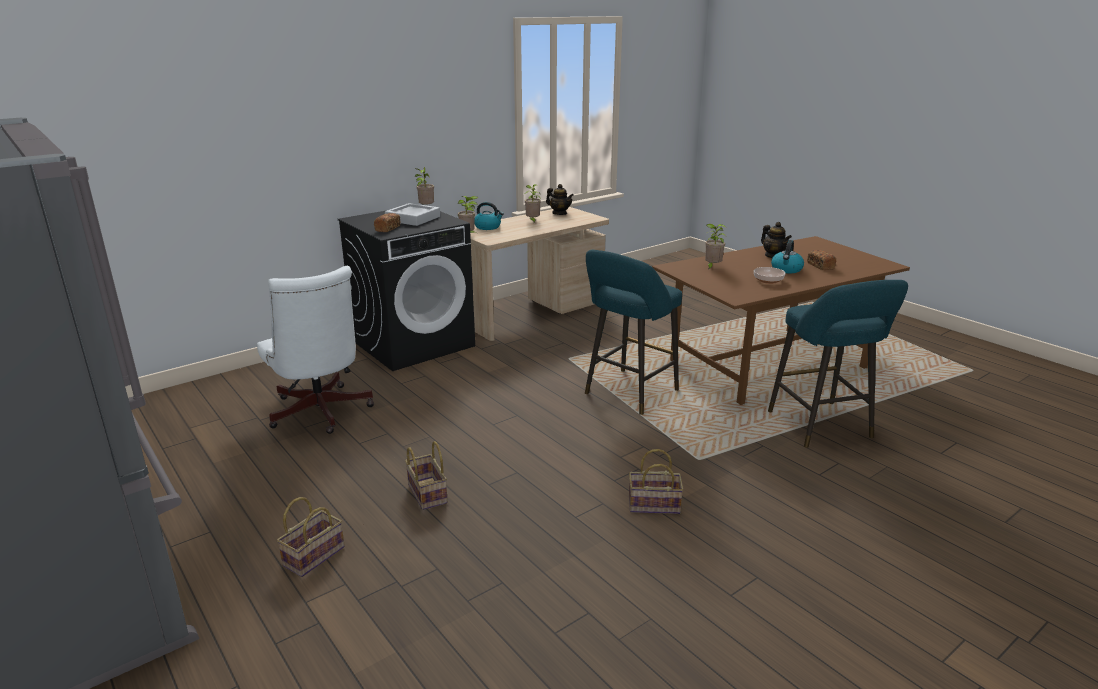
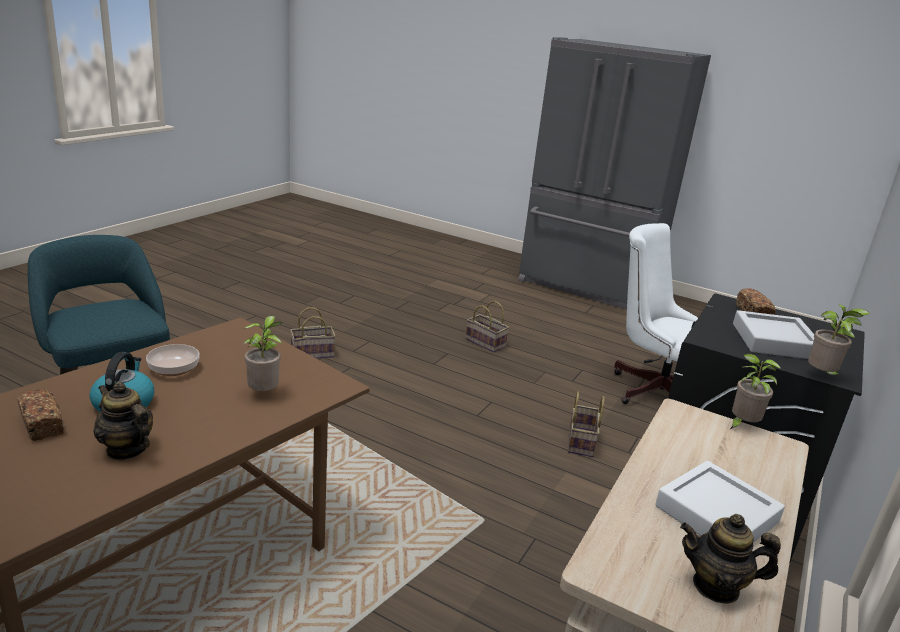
camera: 155 degrees right, 0 degrees up
basket [277,497,345,577] -> basket moved to [568,392,605,457]
kettle [475,202,504,230] -> none
potted plant [525,184,541,223] -> white tray [655,461,785,543]
turquoise stool [585,250,682,415] -> none

